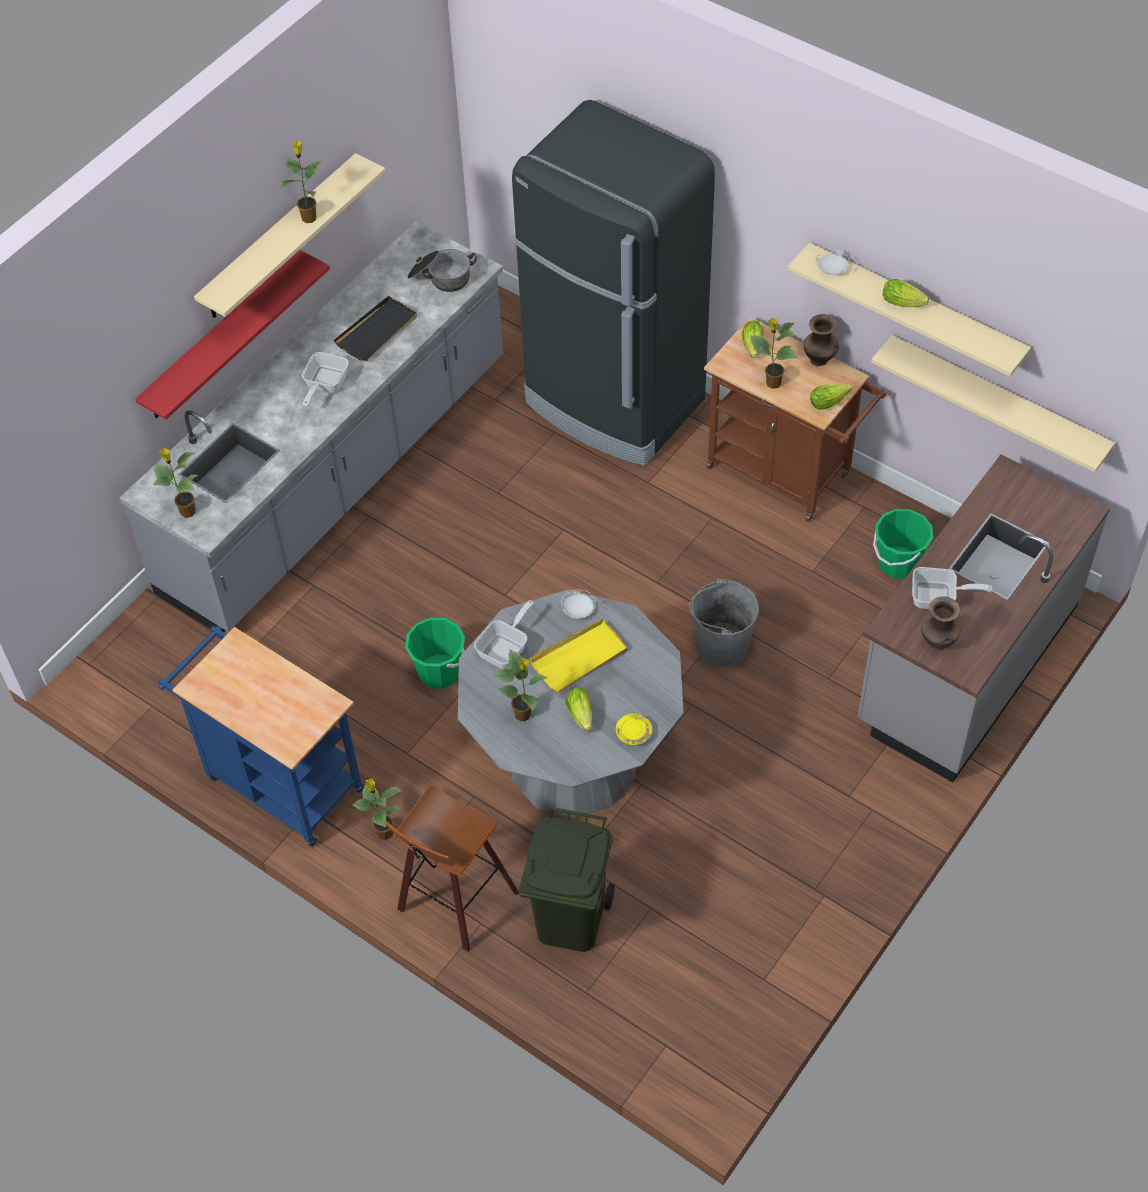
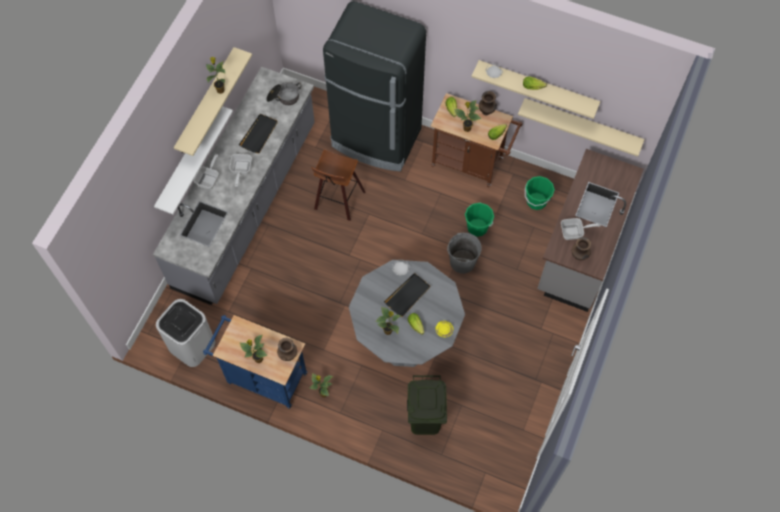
camera: 15 degrees left, 10 degrees up
red shelf [135,250,330,420] -> white shelf [154,106,233,215]
potted plant [153,448,199,518] -> potted plant moved to [240,335,268,363]
stool [384,785,519,952] -> stool moved to [312,150,365,221]
green bucket [405,618,465,689] -> green bucket moved to [465,203,494,237]
frying pan [474,600,534,668] -> frying pan moved to [194,154,218,190]
yellow tray [529,619,628,693] -> black tray [384,273,430,317]
none -> white trash can [156,299,216,367]
none -> brown vase [277,338,297,361]

